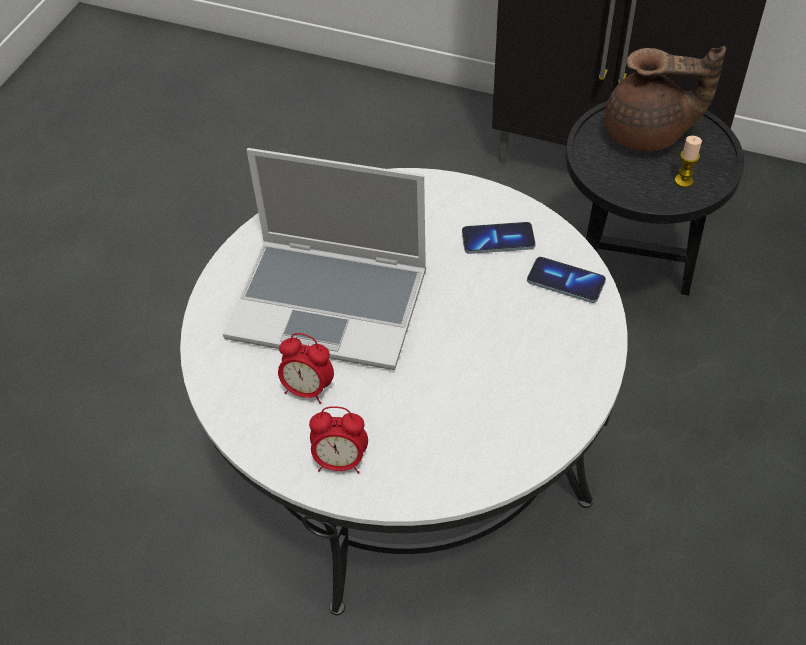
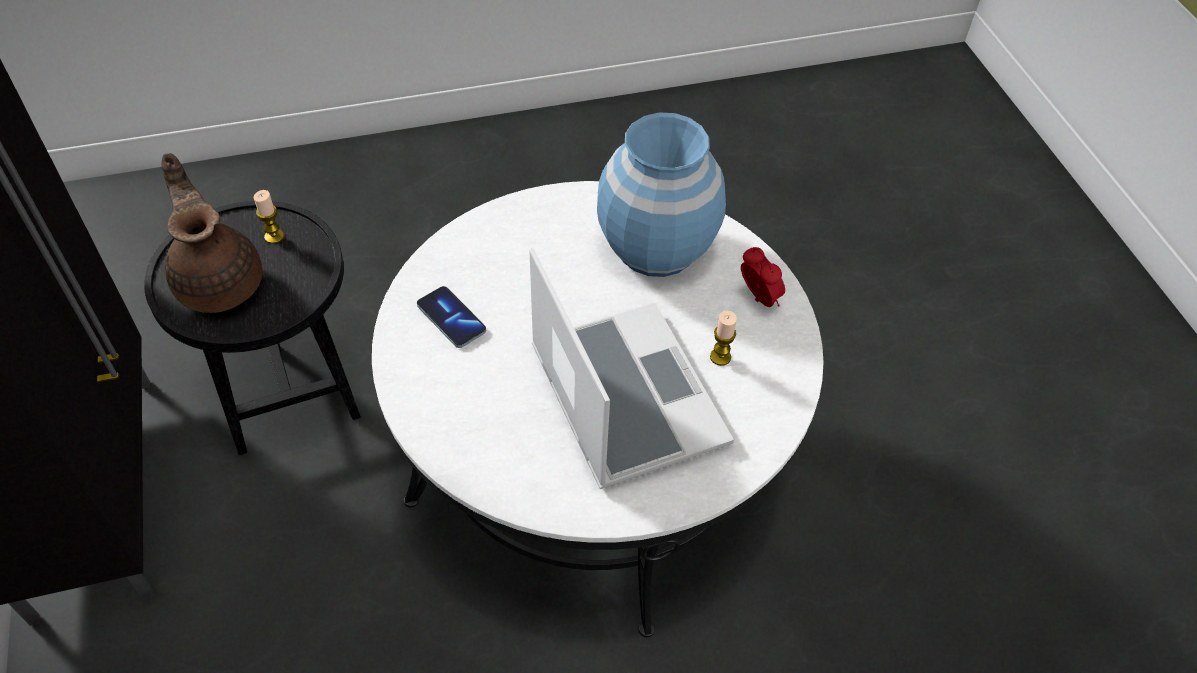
camera: 130 degrees left, 0 degrees up
alarm clock [278,333,334,404] -> candle [710,311,737,366]
phone [527,257,606,303] -> none
none -> blue vase [597,112,726,277]

